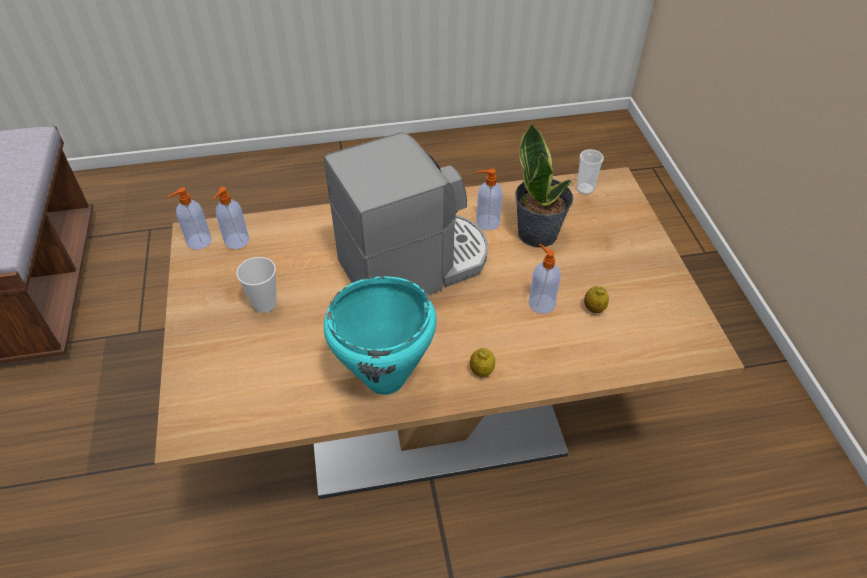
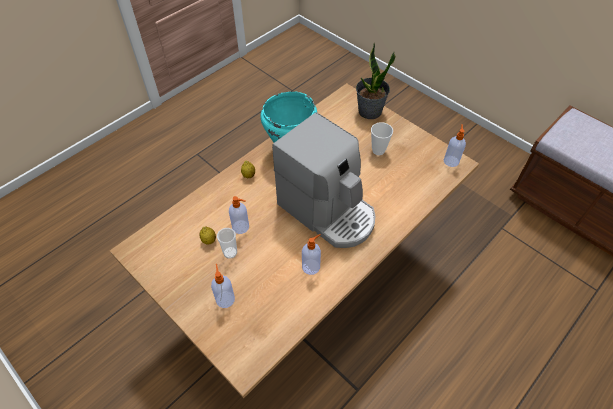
camera: 145 degrees right, 5 degrees up
soap dispenser [213,187,249,249] -> soap dispenser moved to [211,264,235,308]
coffee machine [324,132,488,295] -> coffee machine turned 75 degrees counterclockwise [272,112,376,248]
potted plant [515,123,573,247] -> potted plant moved to [356,43,396,119]
cup [576,149,604,195] -> cup moved to [217,228,237,259]

